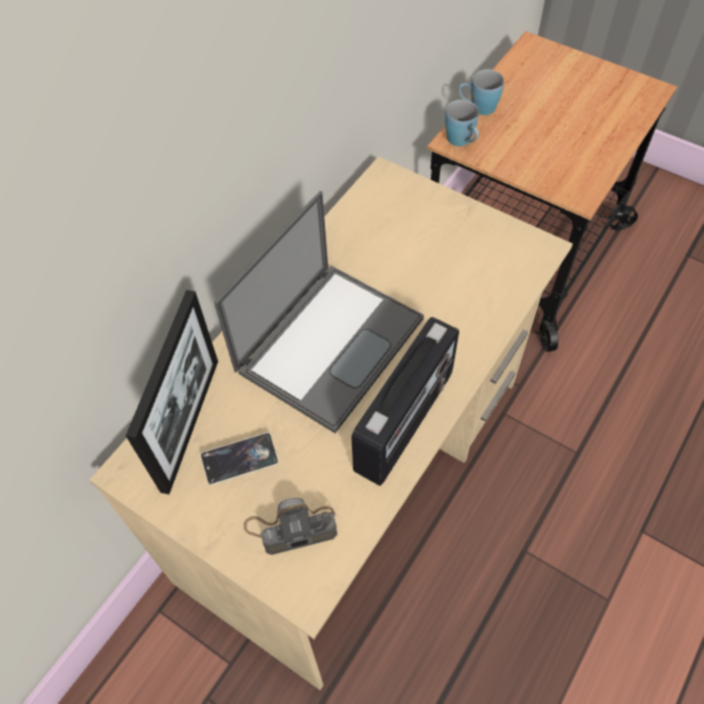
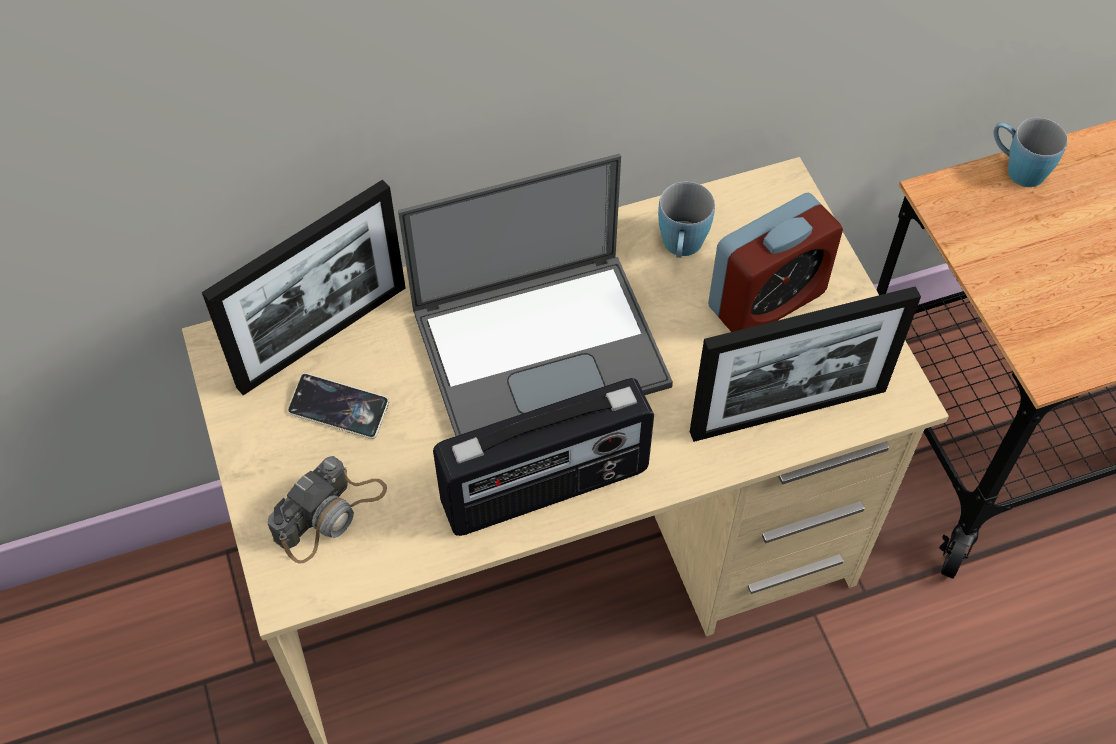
camera: 35 degrees right, 0 degrees up
camera [244,498,338,555] -> camera turned 105 degrees clockwise [268,456,387,564]
blue mug [445,100,479,146] -> blue mug moved to [658,182,715,258]
none -> picture frame [690,286,921,442]
none -> alarm clock [708,193,843,332]

